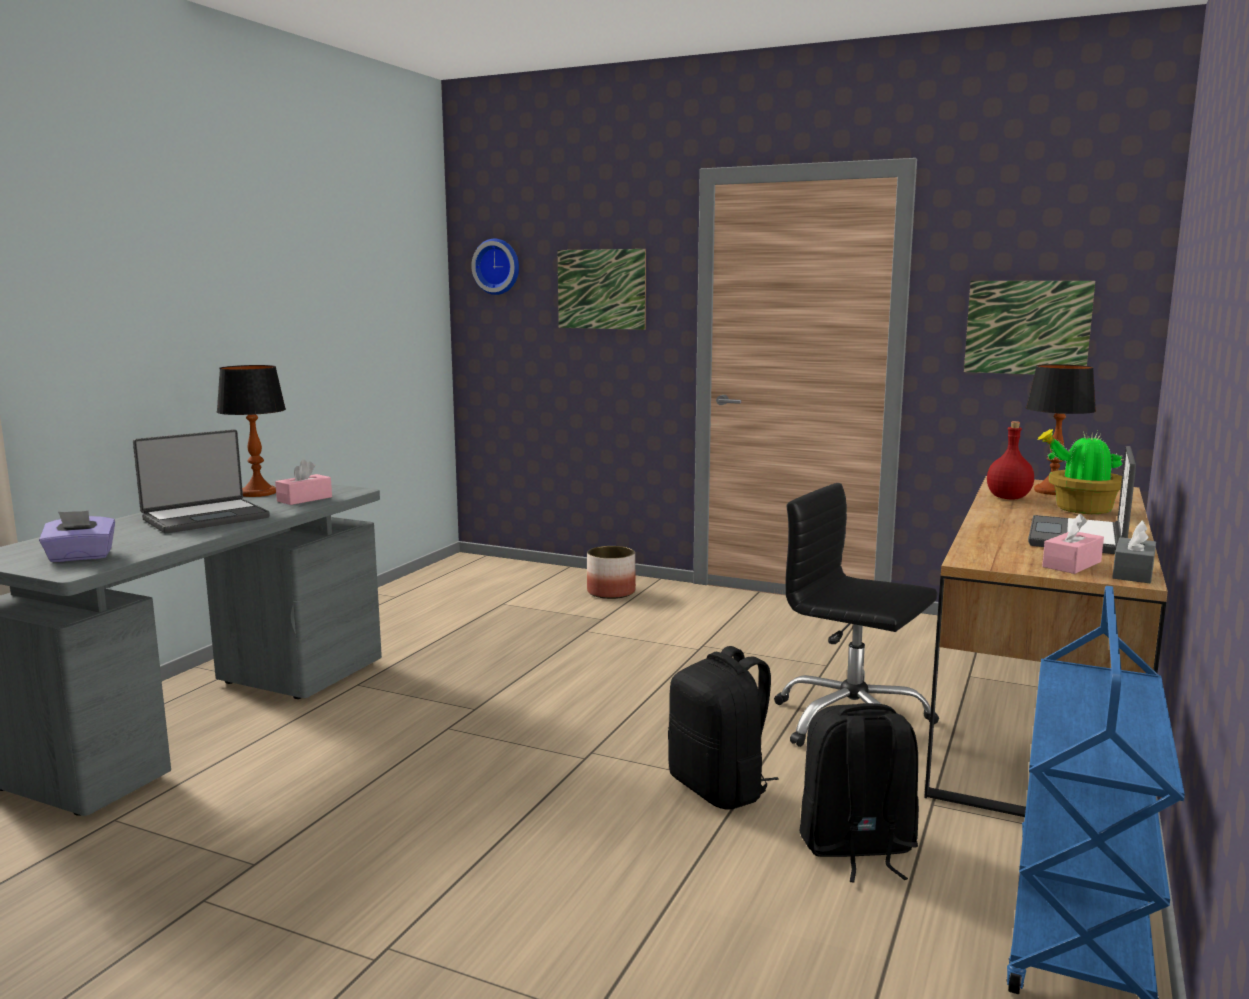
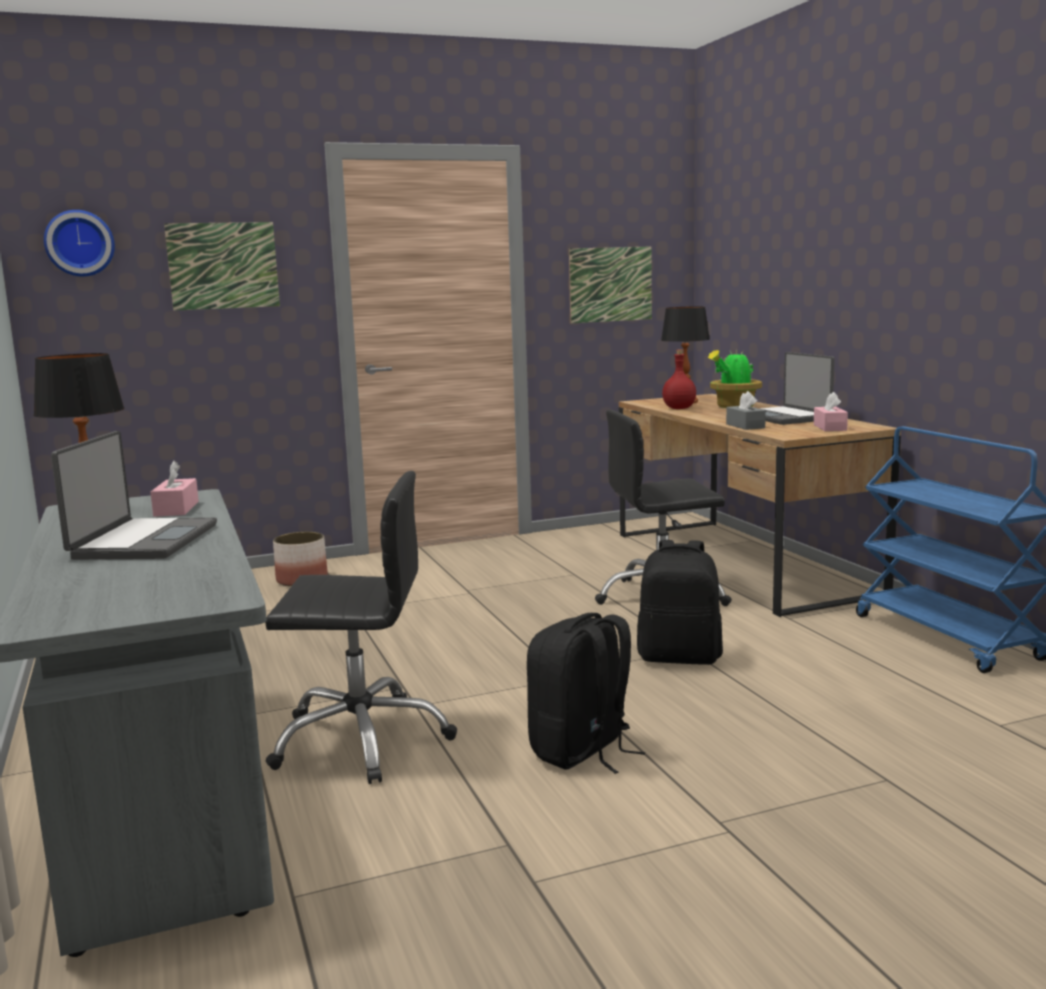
camera: 45 degrees left, 0 degrees up
purple tissue box [39,511,115,562] -> none
black backpack [799,703,919,883] -> black backpack moved to [527,613,645,774]
grey tissue box [1112,521,1156,583] -> grey tissue box moved to [726,391,766,430]
none -> black office chair [265,471,457,784]

